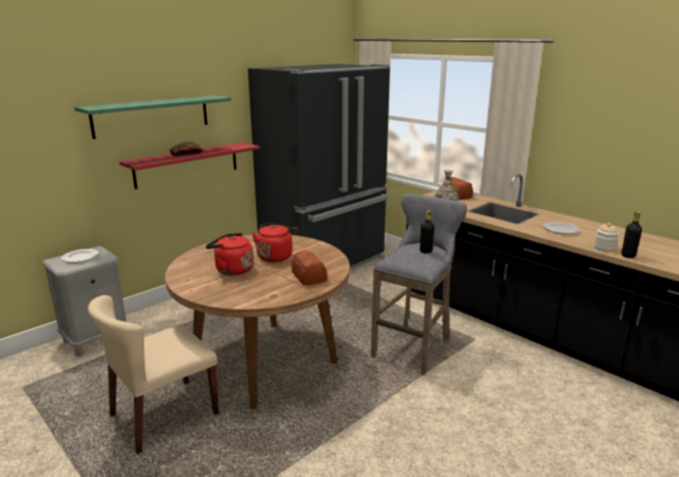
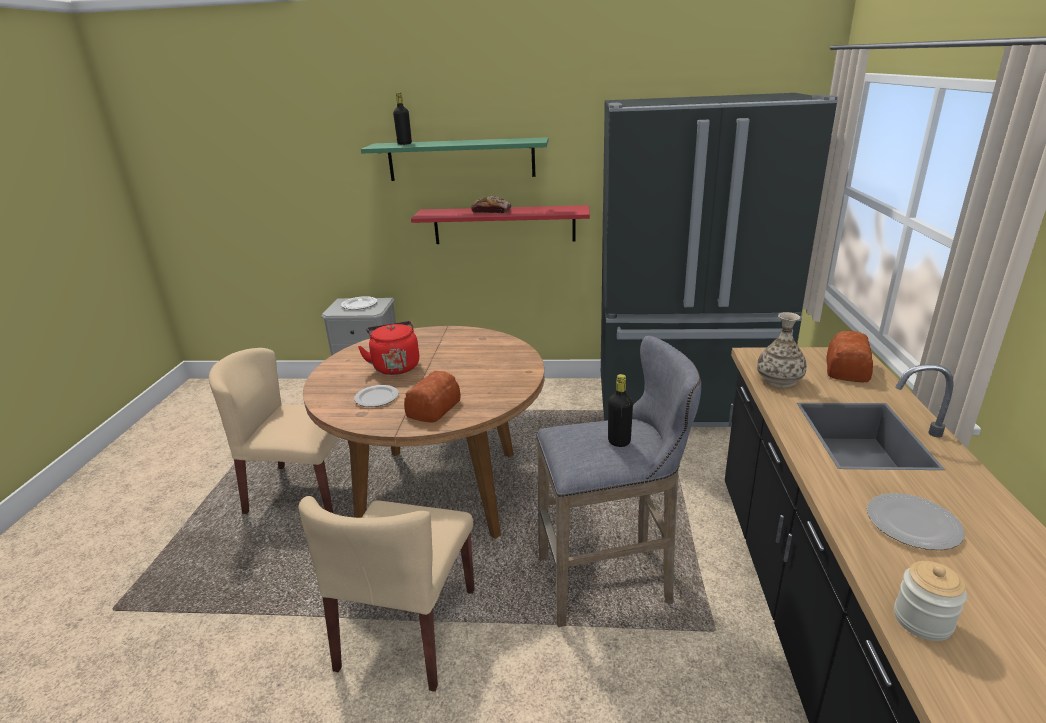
camera: 50 degrees right, 5 degrees up
red kettle [252,223,298,262] -> none
black bottle [621,211,642,258] -> black bottle moved to [393,92,412,145]
none -> beige chair [298,496,475,692]
none -> plate [354,385,399,407]

